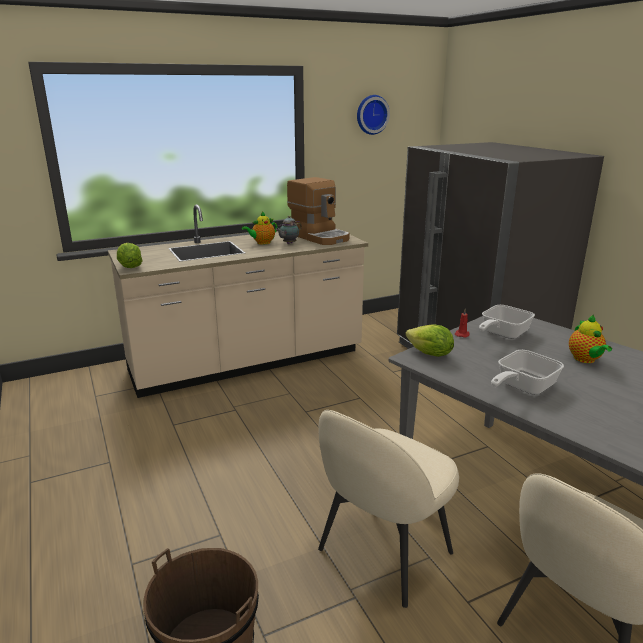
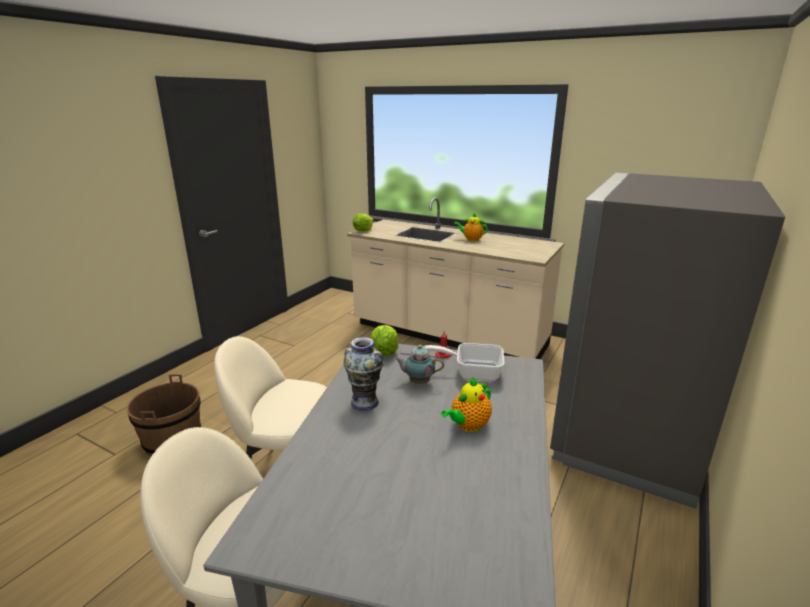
camera: 55 degrees right, 0 degrees up
teapot [275,216,302,244] -> teapot moved to [394,345,444,384]
coffee machine [287,177,349,245] -> none
wall clock [357,95,390,135] -> none
frying pan [491,350,564,395] -> vase [343,337,384,411]

